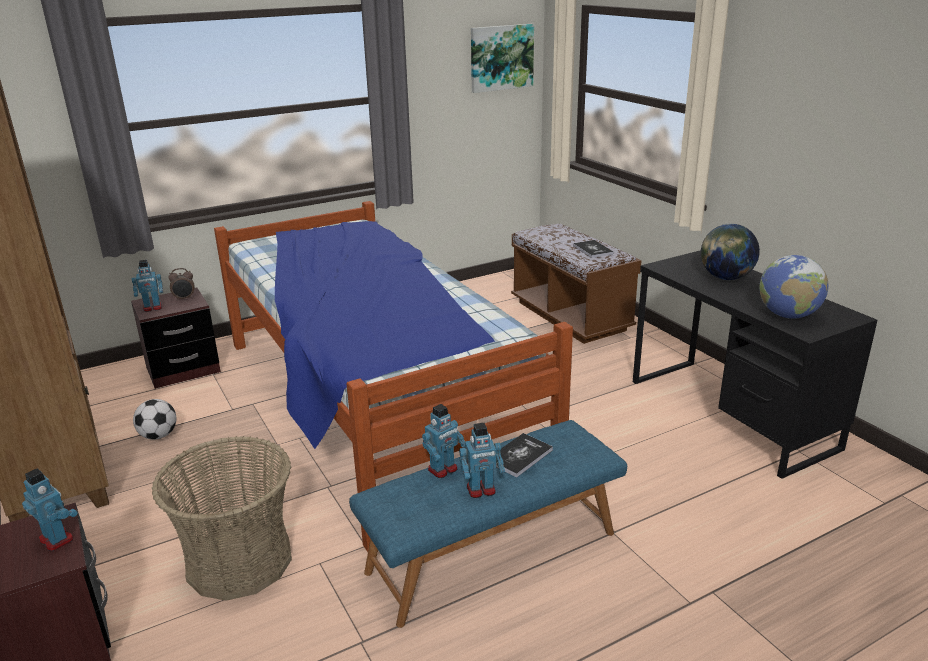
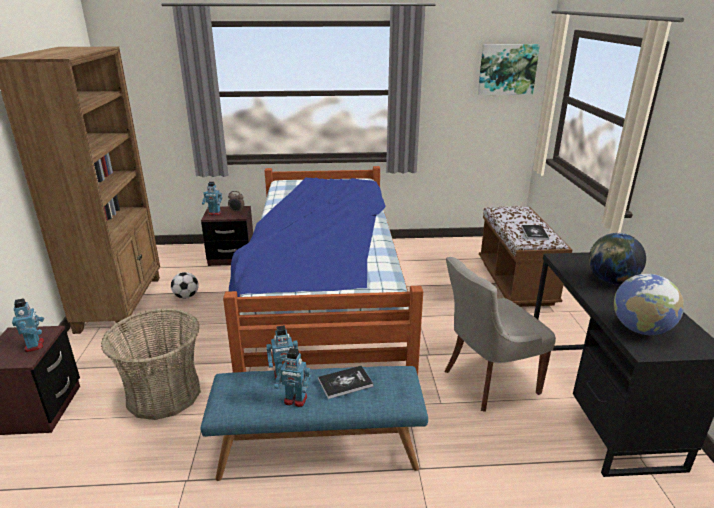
camera: 25 degrees right, 0 degrees up
none -> grey chair [445,257,556,412]

